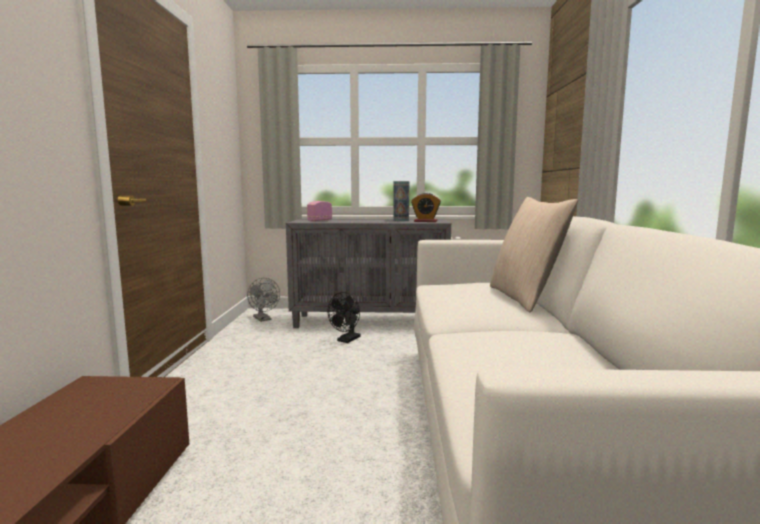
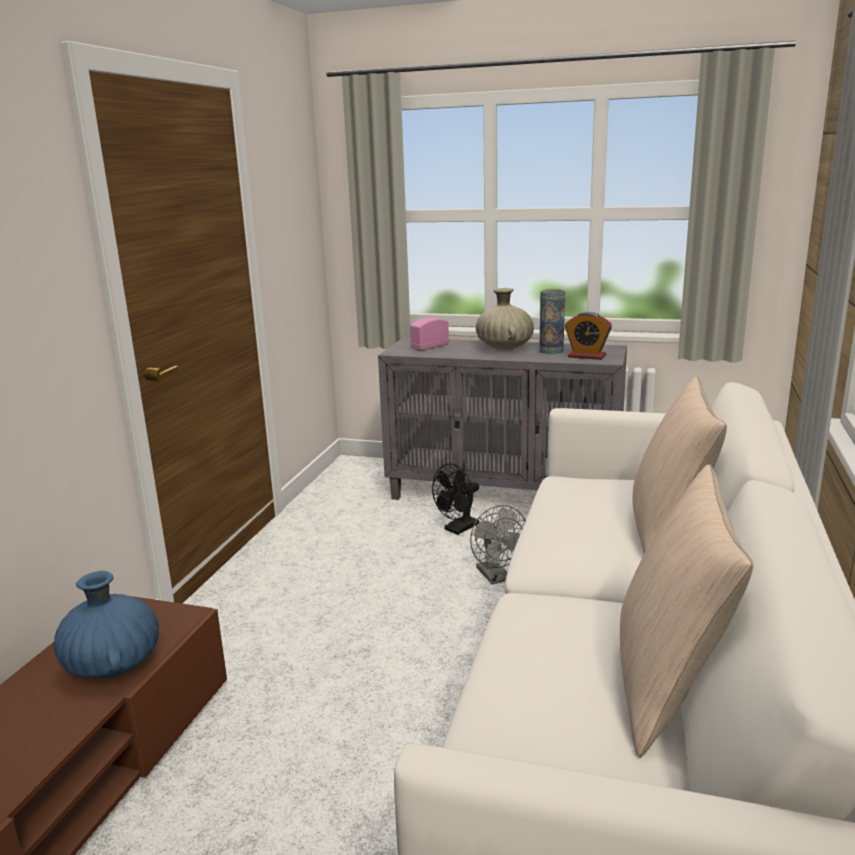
camera: 15 degrees right, 10 degrees up
grey fan [247,278,280,322] -> grey fan moved to [470,505,526,585]
none -> blue vase [54,571,159,678]
none -> beige vase [476,288,534,350]
none -> beige pillow [620,464,753,758]

